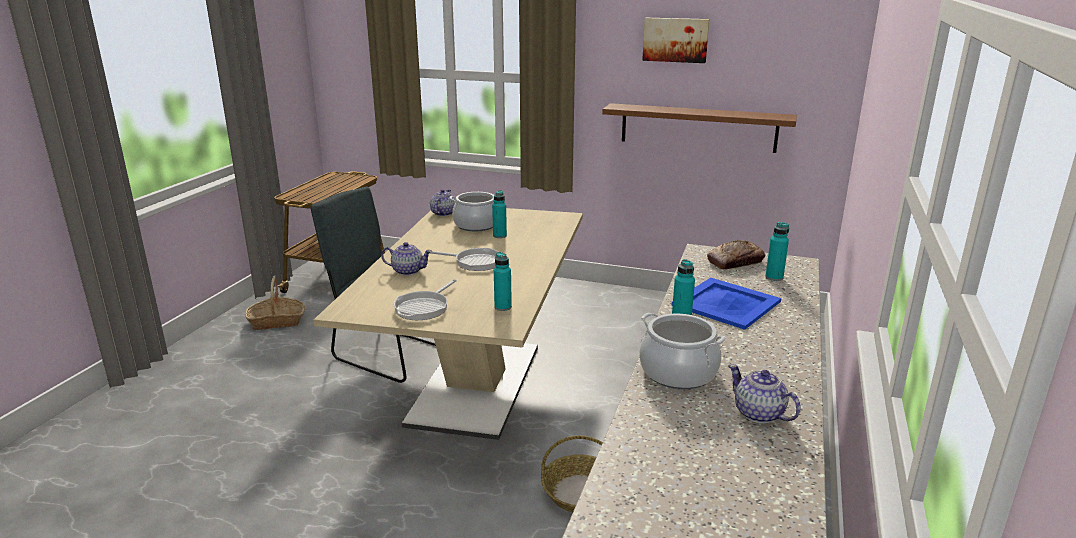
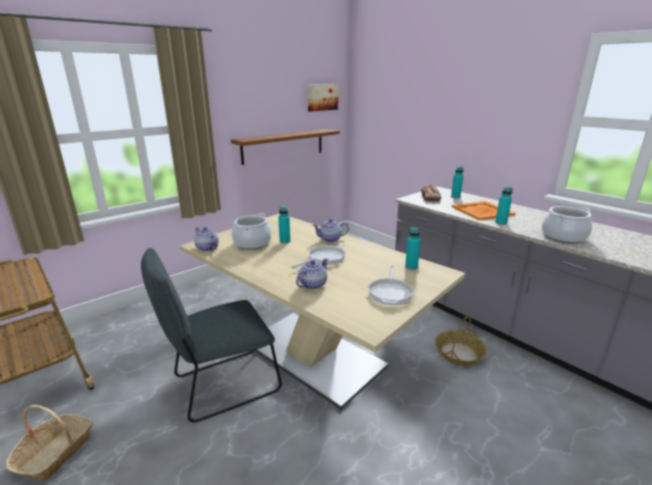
camera: 60 degrees left, 0 degrees up
frying pan [394,279,457,320] -> frying pan turned 45 degrees clockwise [367,266,415,305]
picture [642,18,710,63] -> picture moved to [308,84,338,112]
blue tray [671,278,781,330] -> orange tray [452,201,516,220]
teapot [728,365,801,423] -> teapot moved to [312,219,349,242]

